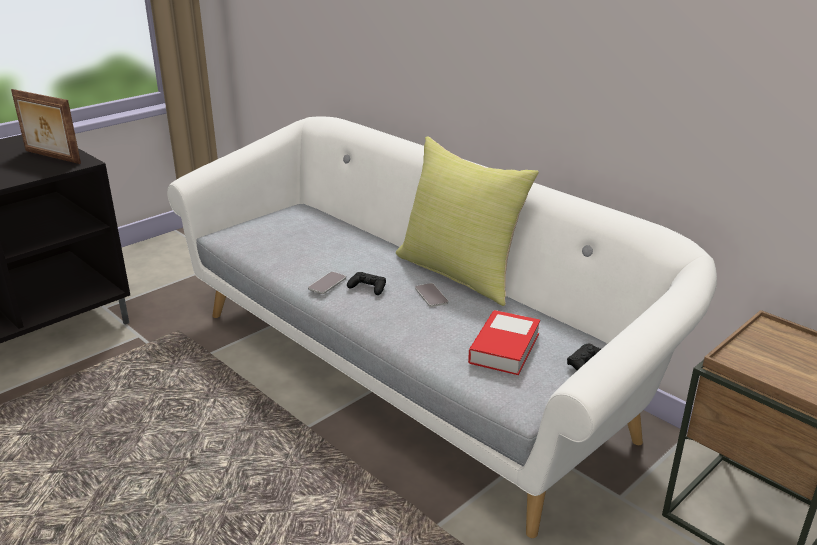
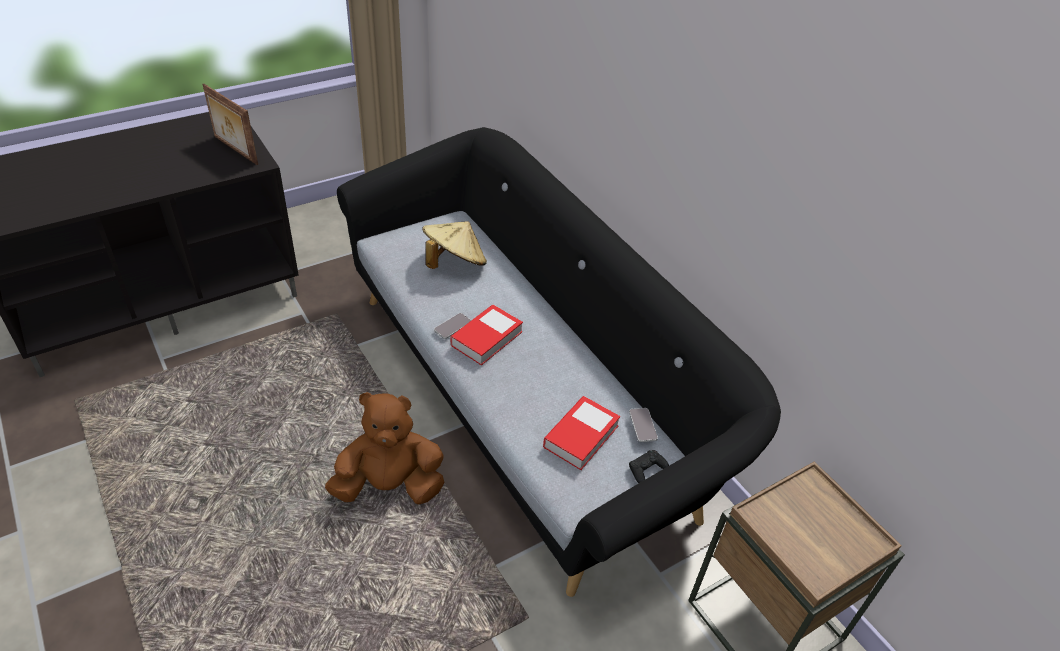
camera: 10 degrees right, 15 degrees up
white sofa [167,116,717,538] -> black sofa [337,127,781,597]
black game controller [347,272,386,295] -> book [451,305,523,365]
yellow pillow [396,136,539,306] -> none
phone [415,283,448,307] -> phone moved to [629,408,658,442]
none -> brown plush toy [325,392,444,505]
none -> beige hat [422,221,487,269]

